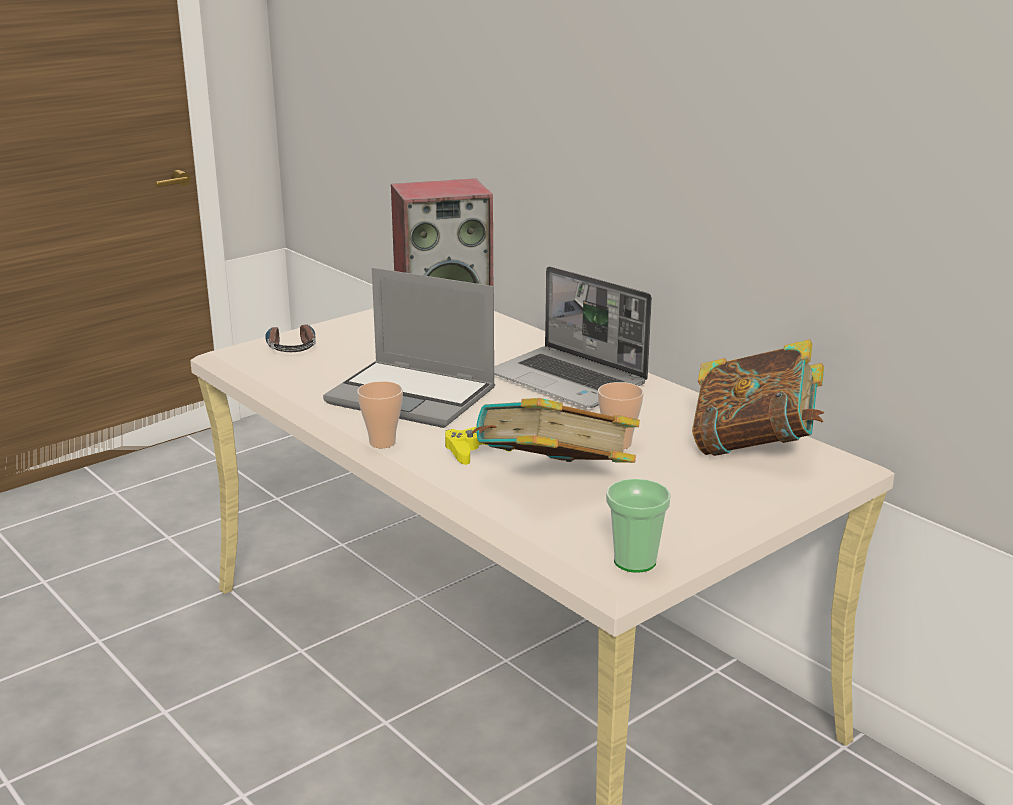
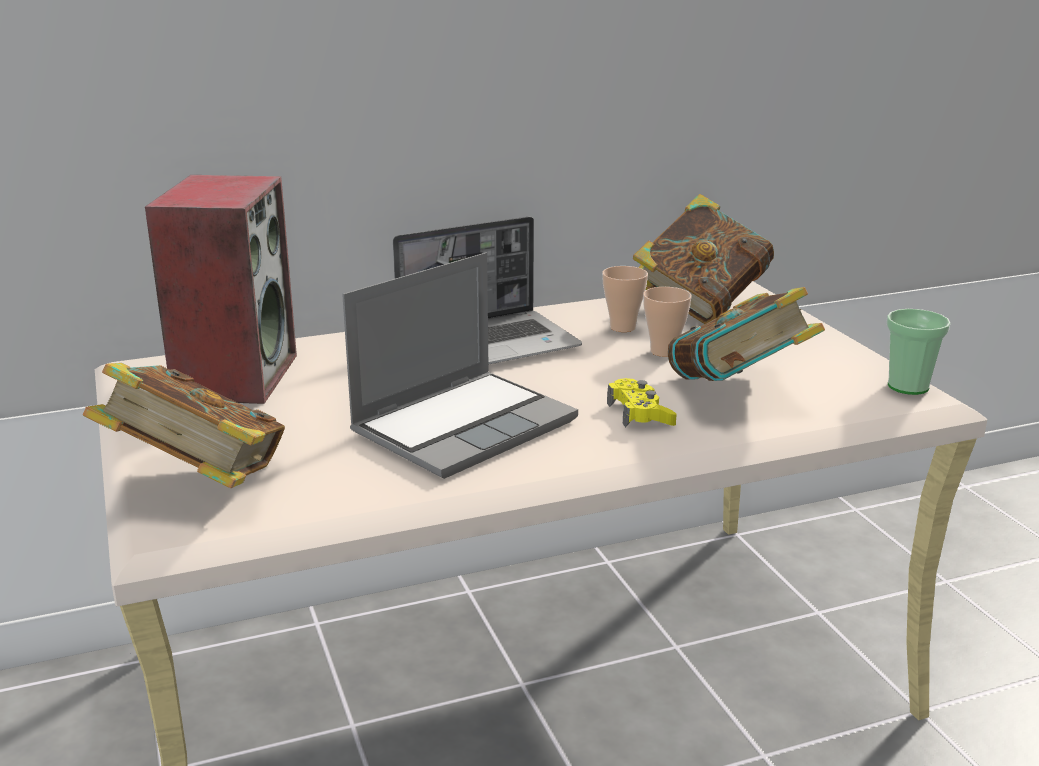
camera: 70 degrees left, 0 degrees up
headphones [265,324,316,352] -> book [83,363,285,488]
cup [357,381,403,448] -> cup moved to [602,266,648,332]

